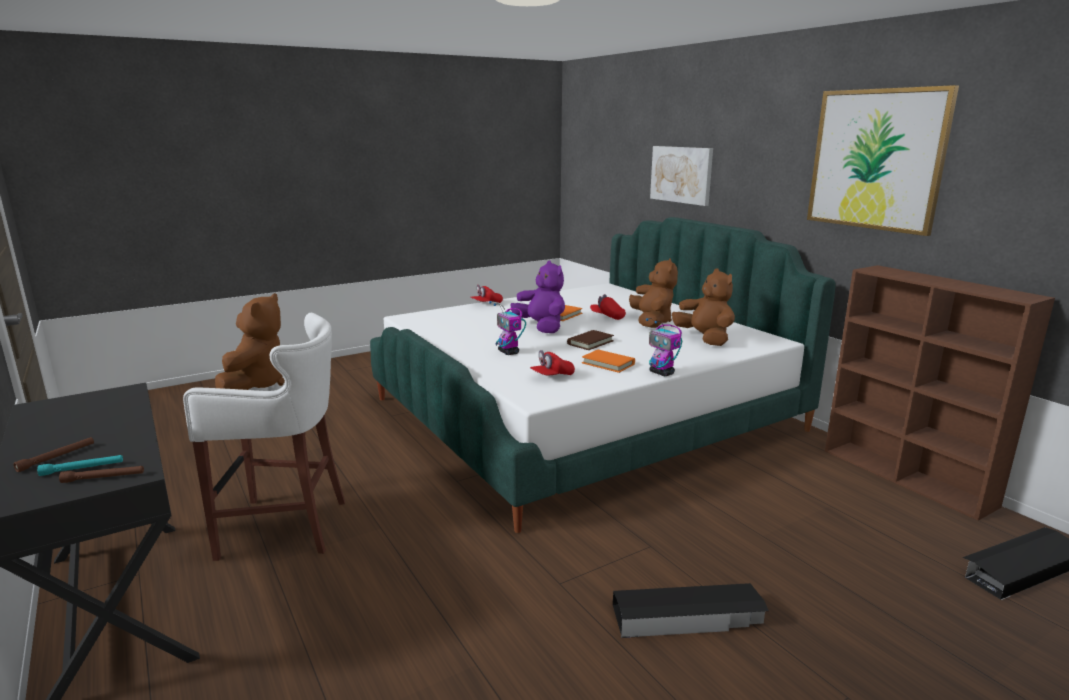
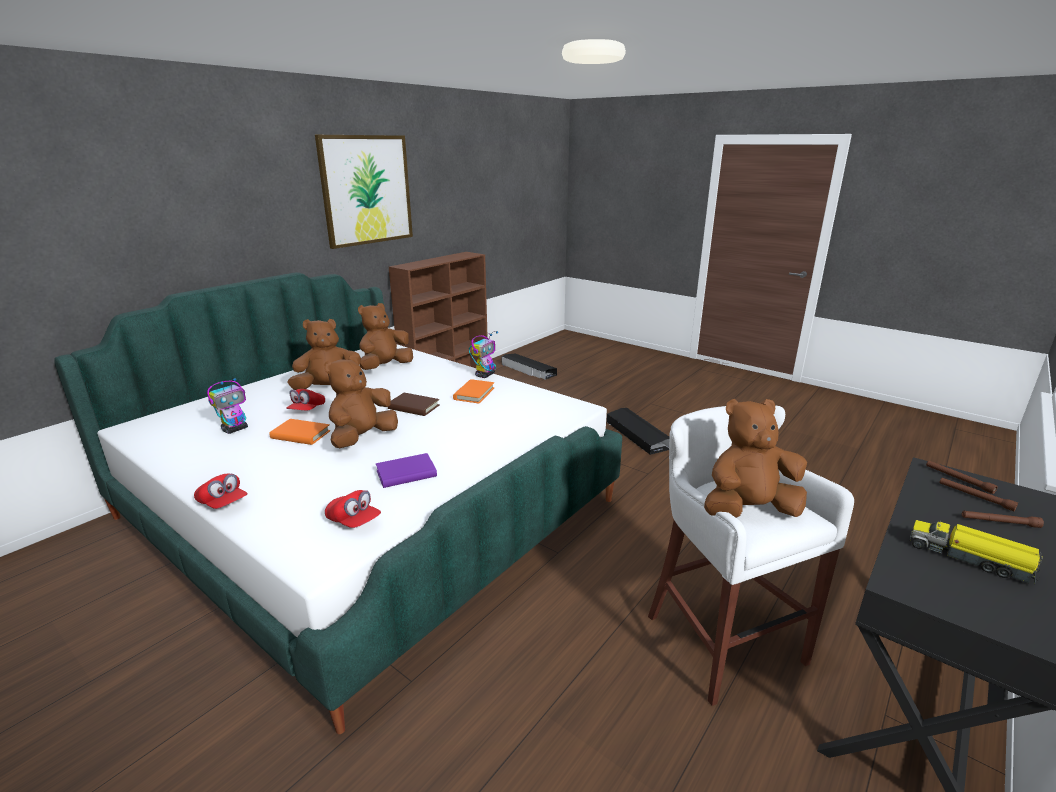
camera: 110 degrees left, 5 degrees up
turquoise flashlight [37,455,123,476] -> brown flashlight [939,478,1018,511]
toy robot [489,301,526,355] -> toy robot moved to [207,378,248,434]
purple plush toy [510,261,565,333] -> brown plush toy [324,355,398,448]
red cap [530,350,575,376] -> red cap moved to [325,490,381,528]
picture [650,146,713,206] -> none
none -> purple book [376,453,437,488]
none -> toy truck [910,520,1043,584]

